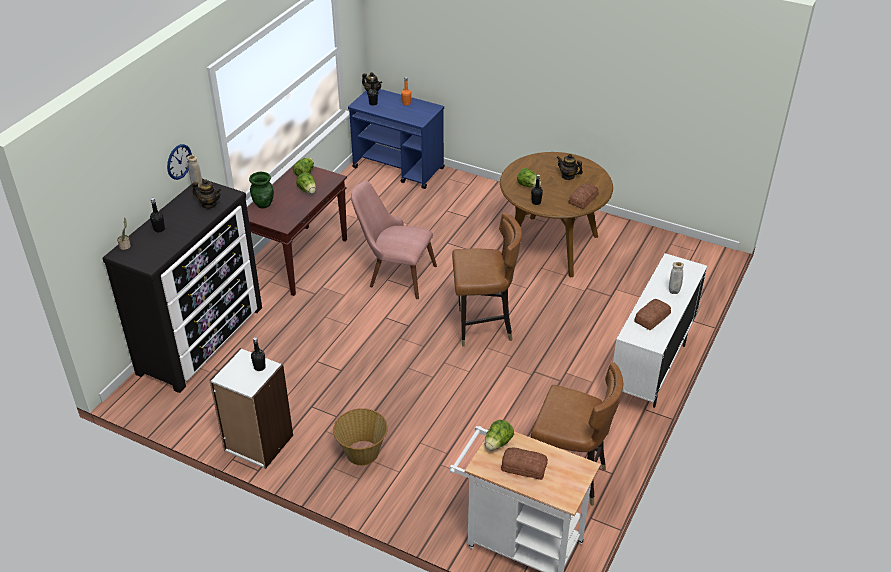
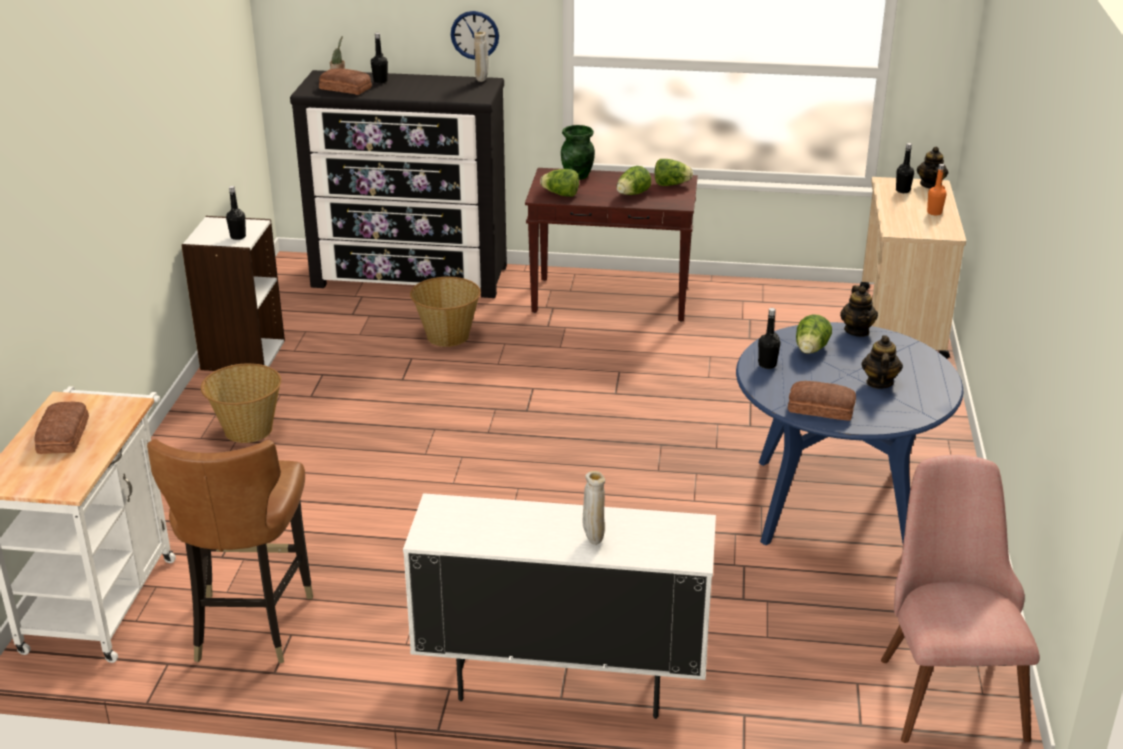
camera: 70 degrees right, 10 degrees down
teapot [192,179,221,209] -> teapot moved to [840,285,878,337]
blue cart [348,89,445,189] -> beige cart [860,177,966,359]
pink chair [351,181,437,299] -> pink chair moved to [881,455,1040,743]
brown chair [452,212,522,347] -> none
lettuce [485,420,514,450] -> lettuce moved to [540,169,579,197]
brown dining table [500,152,613,278] -> blue dining table [736,322,963,545]
bread [634,299,671,330] -> bread moved to [319,68,372,95]
none -> basket [410,277,481,347]

